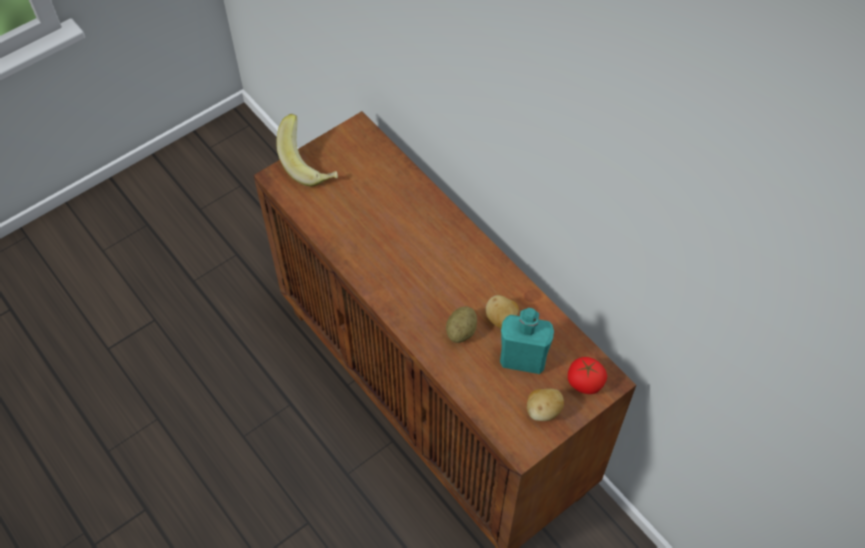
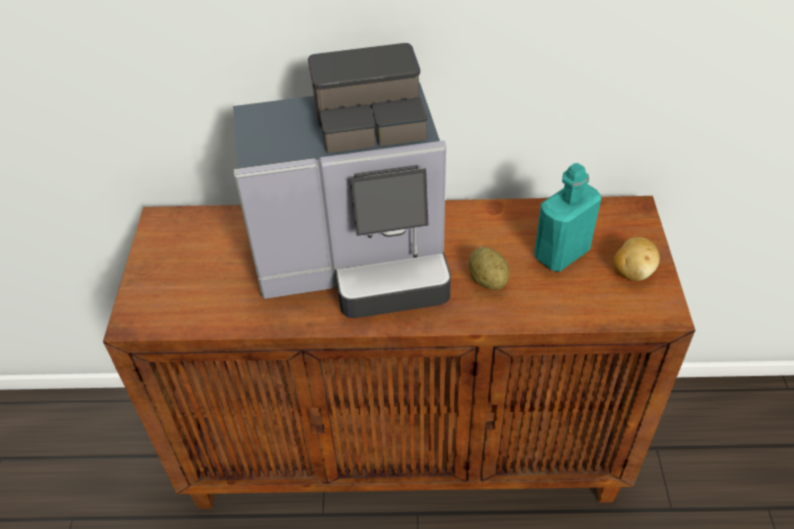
camera: 50 degrees left, 10 degrees down
banana [276,114,338,186] -> none
potato [486,295,519,329] -> none
tomato [568,357,607,394] -> none
none -> coffee machine [233,43,451,318]

